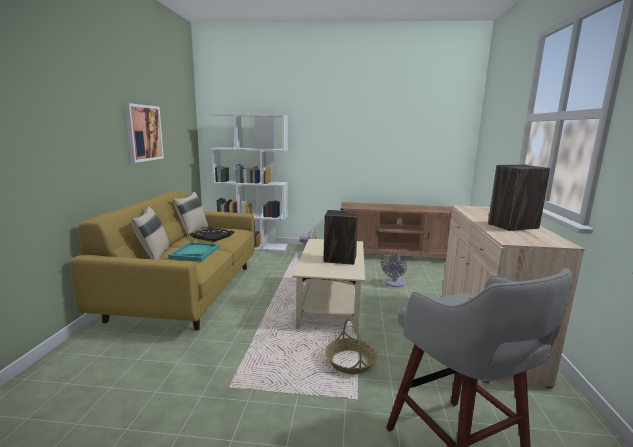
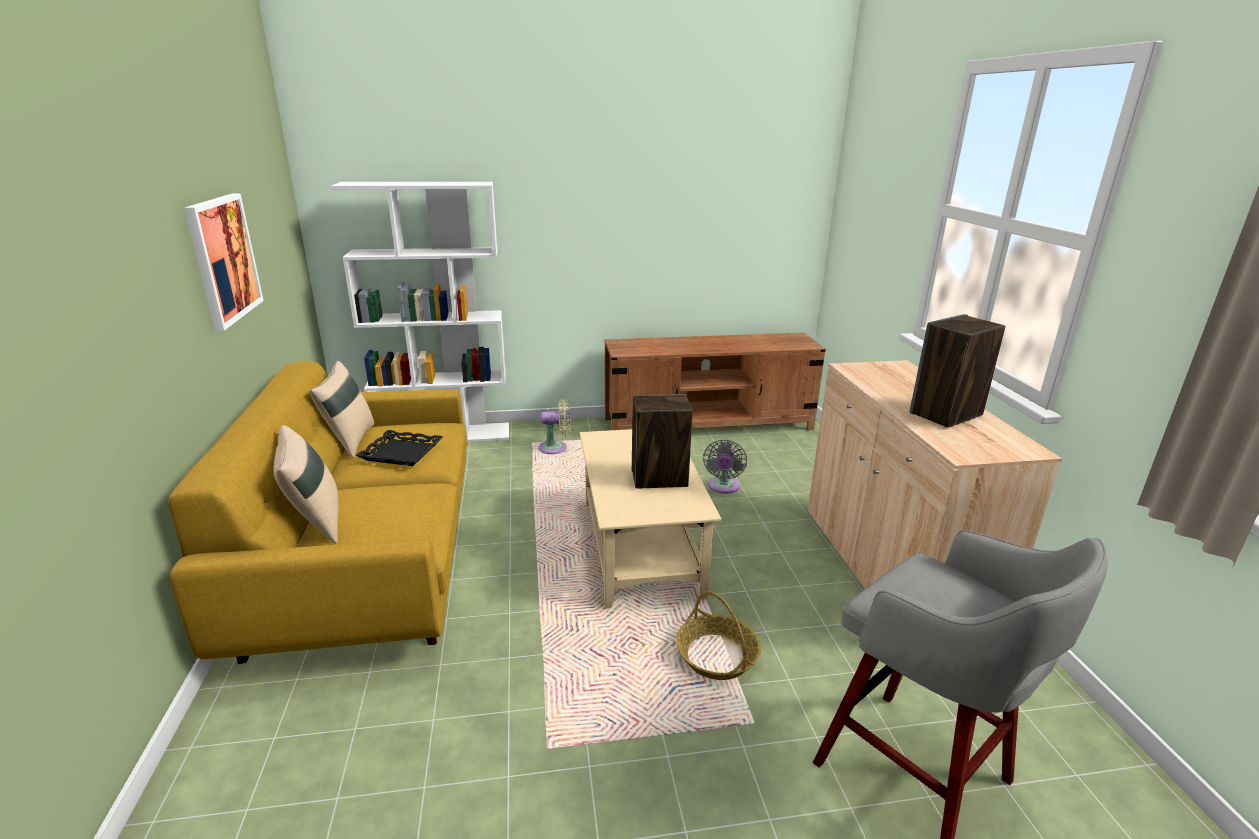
camera: 15 degrees left, 10 degrees up
turquoise tray [168,242,220,262] -> none

